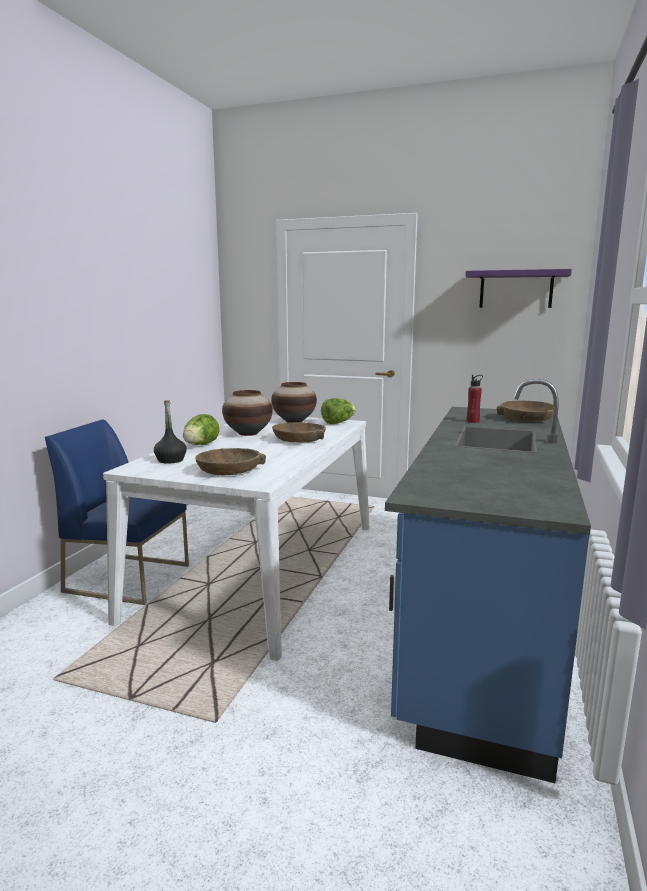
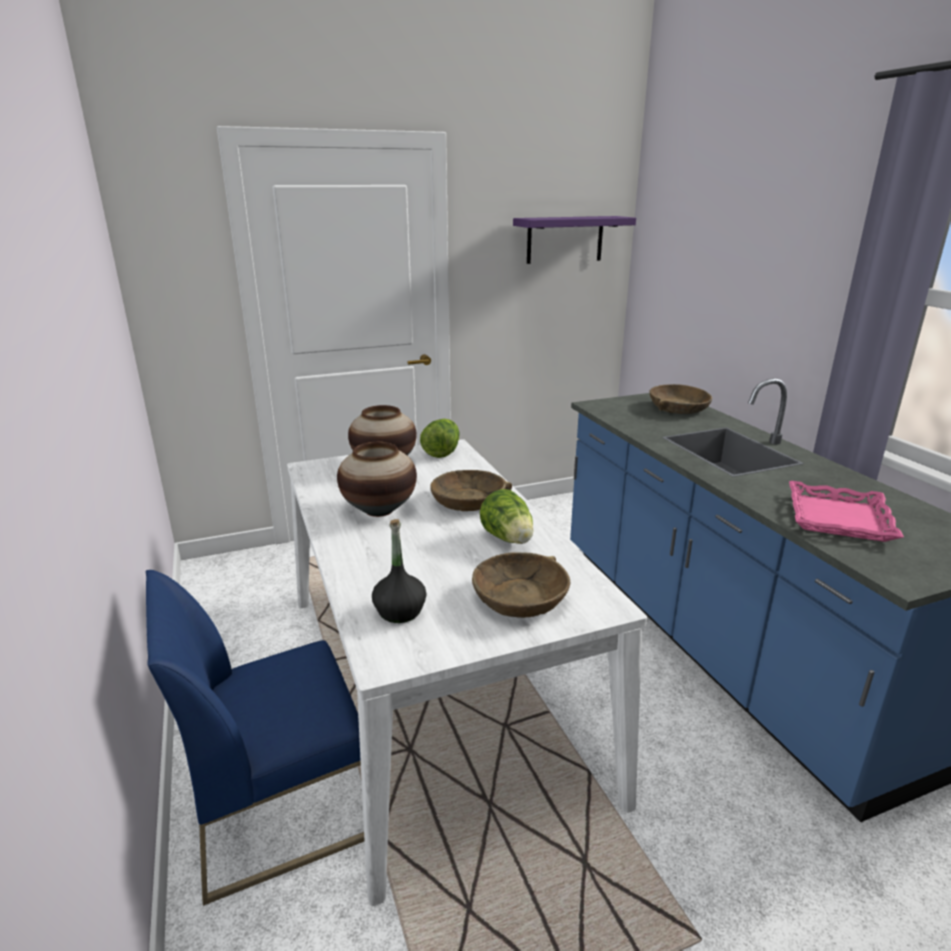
camera: 40 degrees left, 10 degrees up
lettuce [183,414,220,445] -> lettuce moved to [480,489,534,544]
red bottle [467,375,483,423] -> none
none -> pink tray [789,481,904,542]

